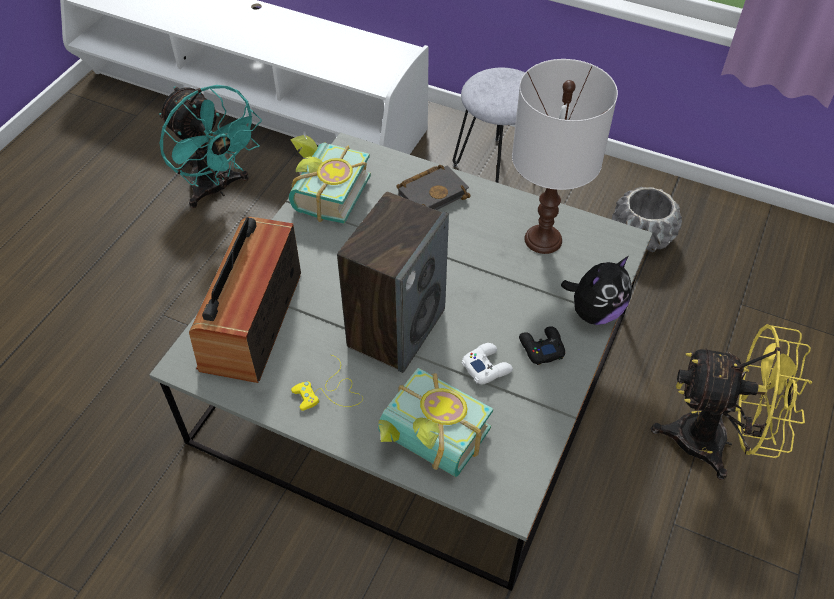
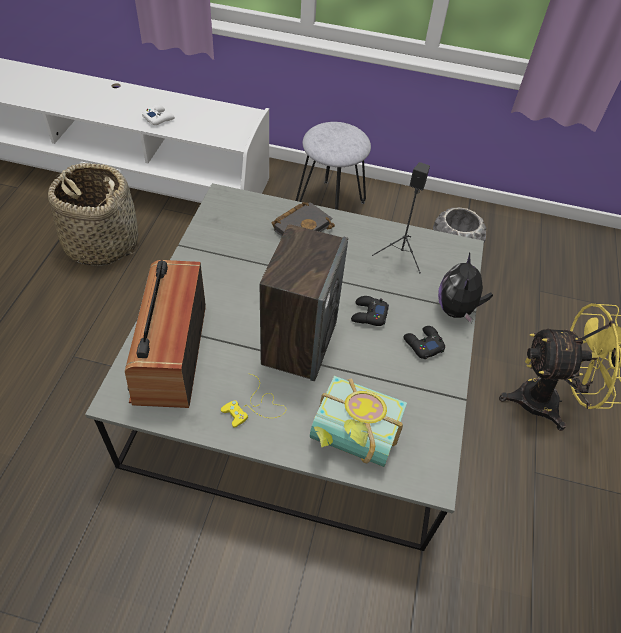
camera: 15 degrees left, 0 degrees up
turquoise fan [159,85,262,208] -> basket [48,163,138,266]
book [289,135,371,224] -> none
white game controller [462,343,513,384] -> white game controller moved to [142,104,175,125]
white table lamp [512,59,618,254] -> black speaker [372,162,430,273]
plush toy [561,256,632,325] -> plush toy turned 150 degrees clockwise [438,252,493,323]
none -> black game controller [351,296,389,326]

